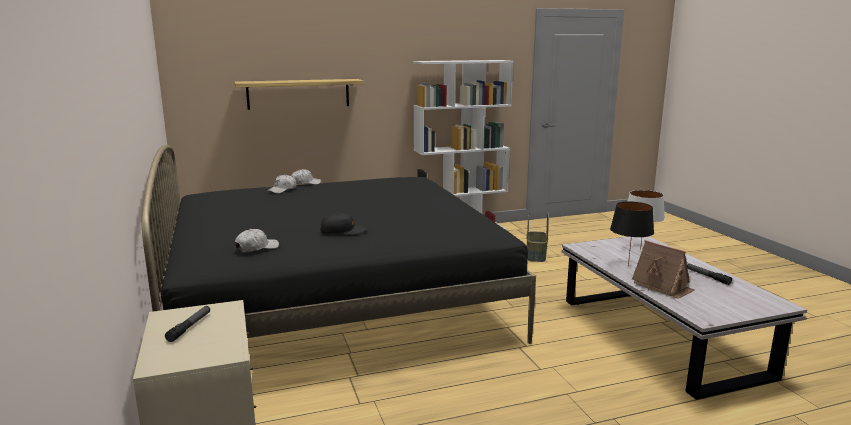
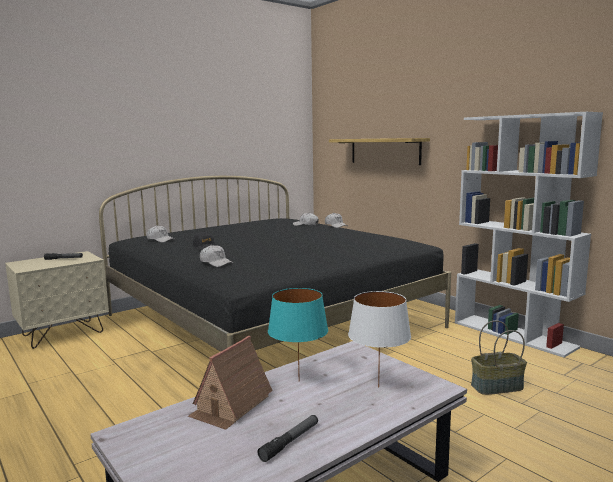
camera: 70 degrees right, 5 degrees down
black table lamp [610,202,654,266] -> turquoise table lamp [268,288,328,381]
none -> white cap [200,245,233,267]

